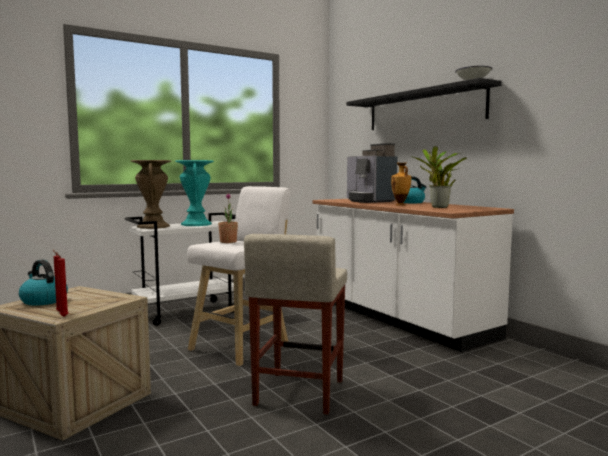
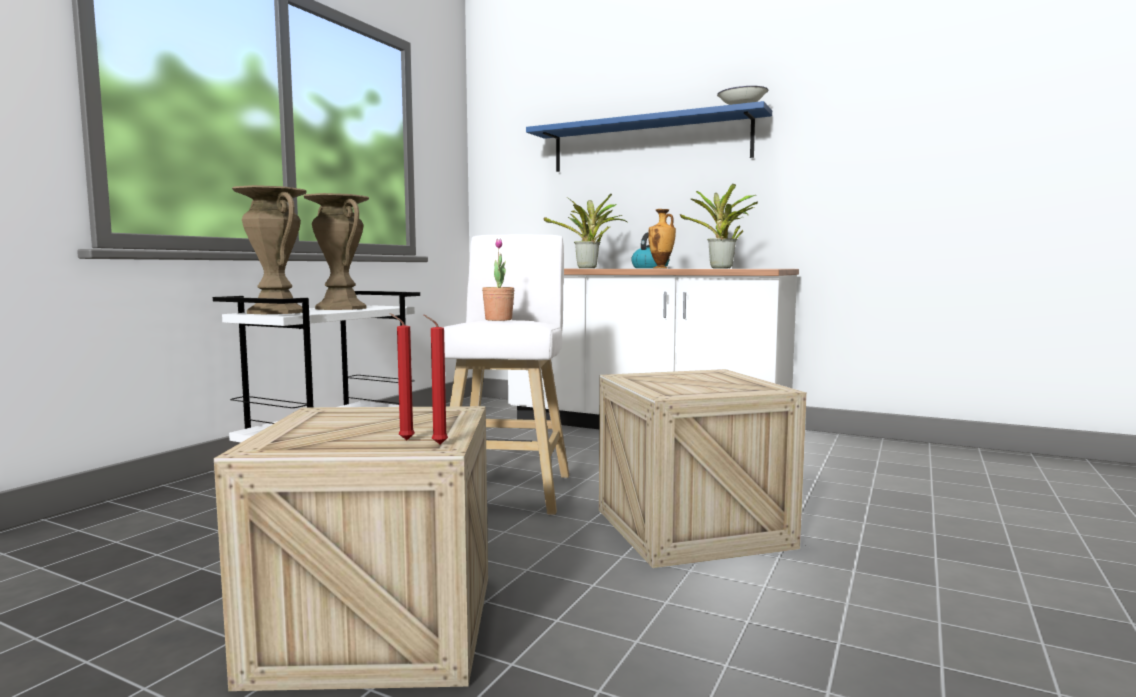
camera: 30 degrees left, 0 degrees up
kettle [19,260,68,306] -> none
turquoise vase [175,160,214,226] -> brown vase [304,193,369,310]
beige stool [244,234,347,415] -> crate [599,369,807,568]
black shelf [347,78,502,130] -> blue shelf [526,101,772,172]
coffee machine [347,143,397,203] -> potted plant [543,194,627,268]

